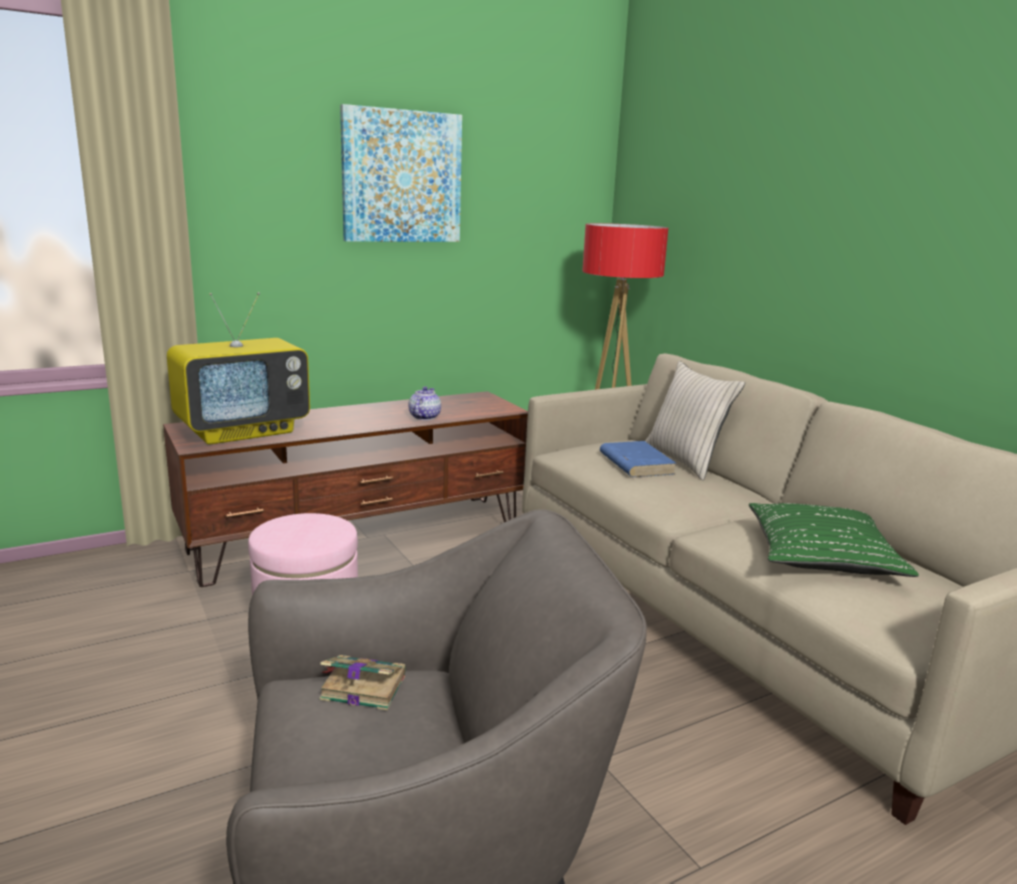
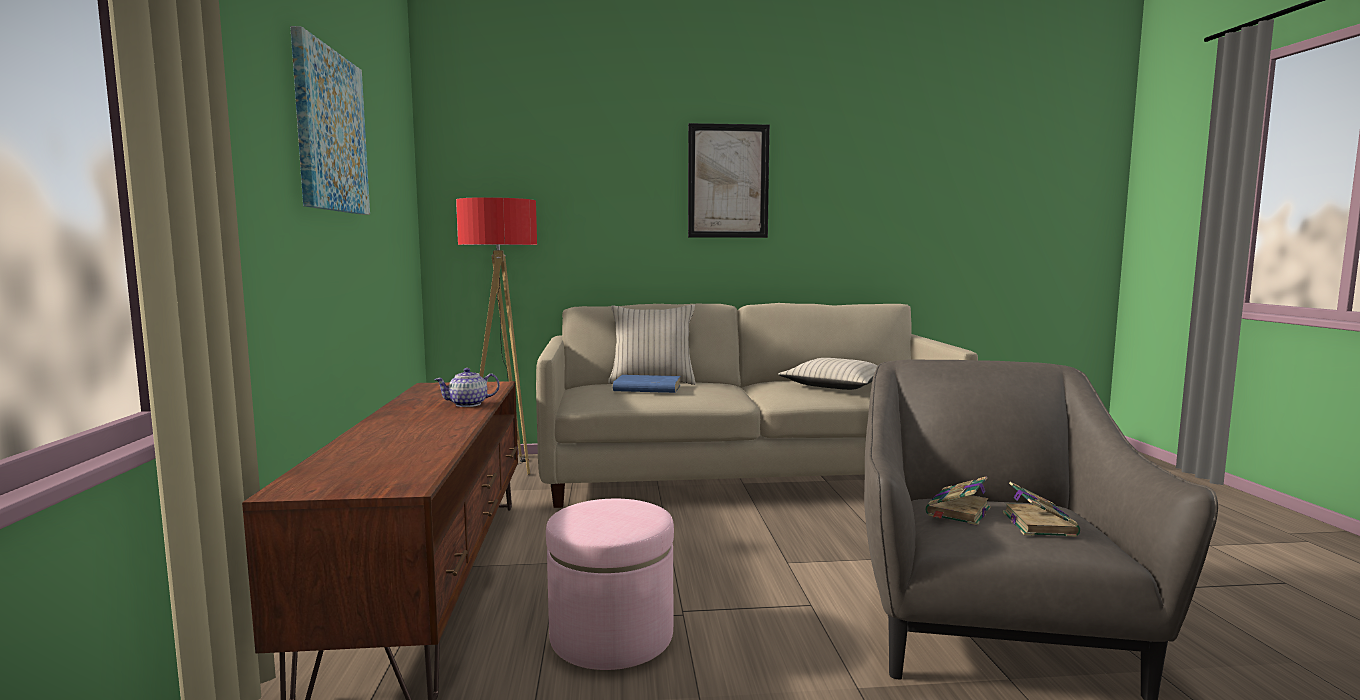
camera: 65 degrees left, 10 degrees down
television [167,292,310,445] -> none
teapot [409,386,441,420] -> teapot turned 60 degrees counterclockwise [434,368,500,407]
green pillow [749,503,919,577] -> beige pillow [778,358,878,390]
none -> picture [688,123,770,238]
none -> book [1003,482,1080,537]

